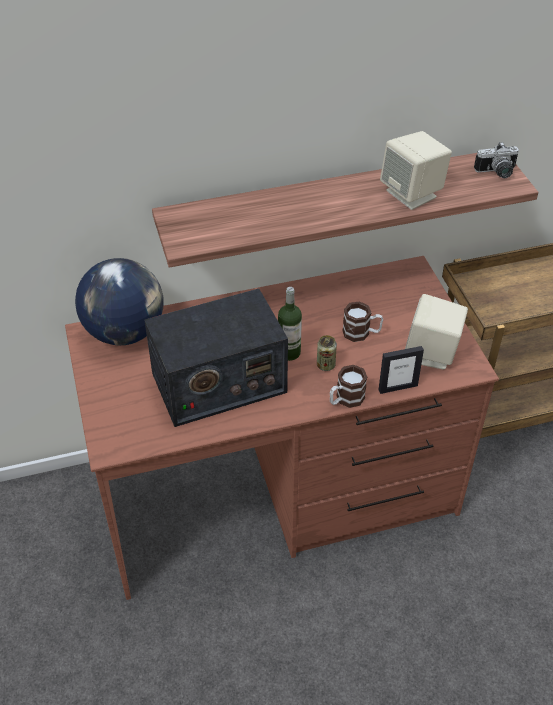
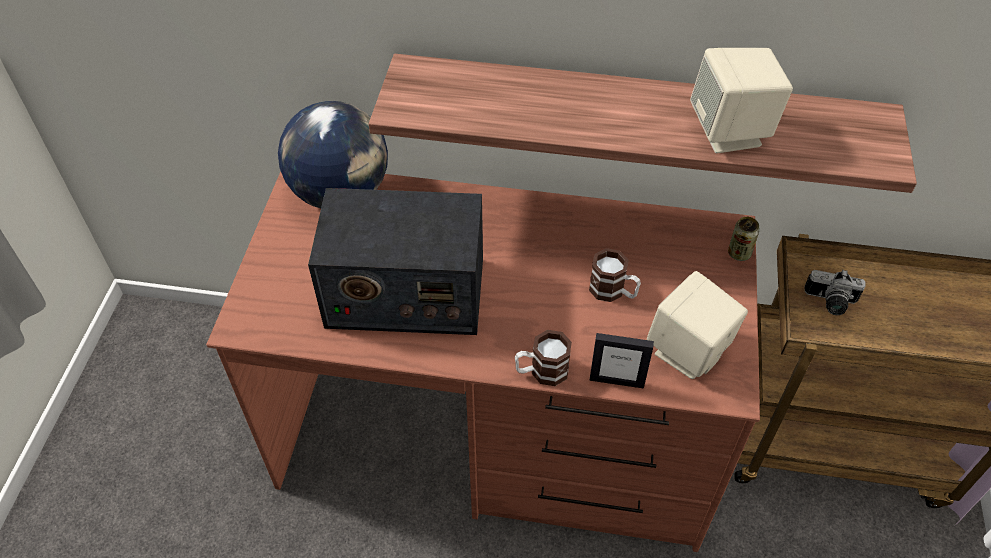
camera: 25 degrees right, 5 degrees up
bottle [278,287,302,361] -> none
can [317,335,337,371] -> can moved to [728,217,760,261]
camera [474,142,519,178] -> camera moved to [804,270,866,315]

